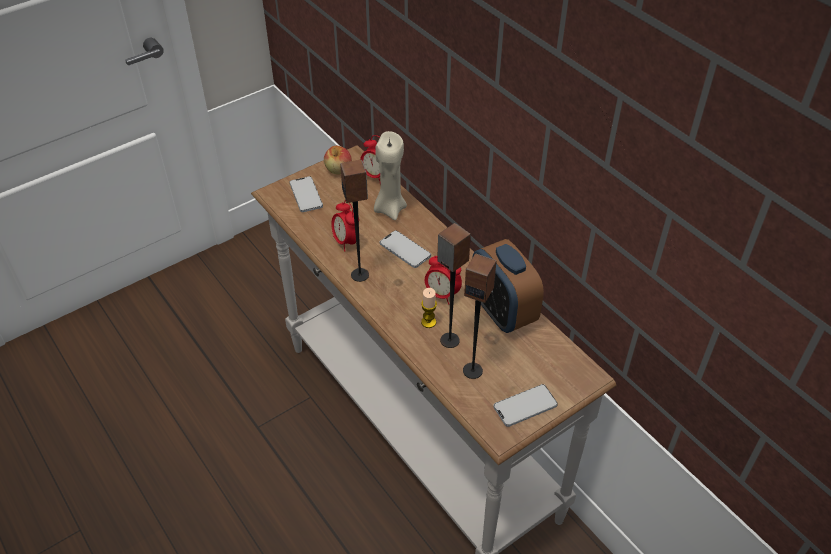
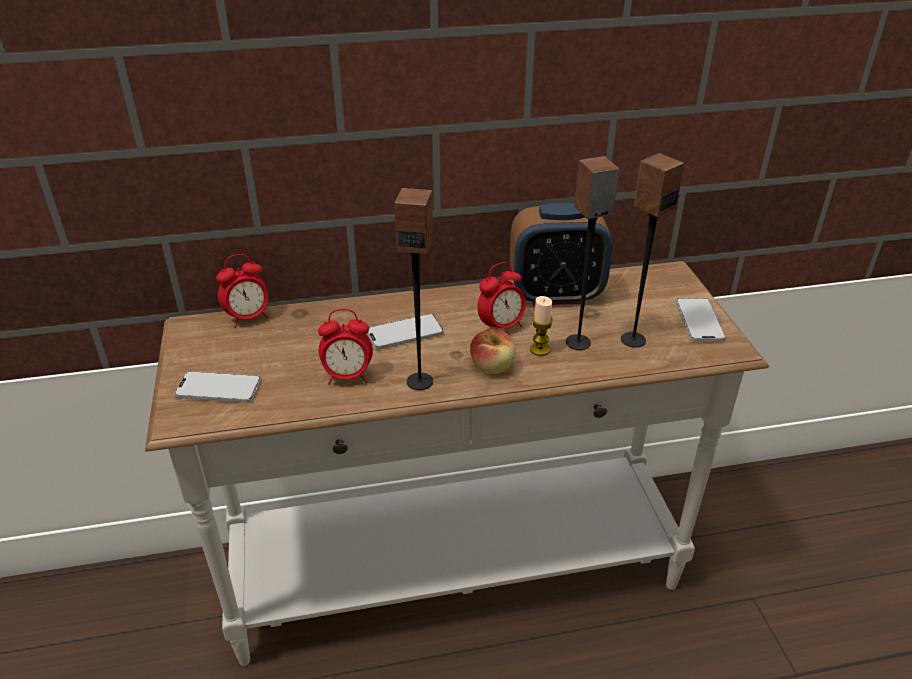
camera: 65 degrees left, 10 degrees down
apple [324,146,352,175] -> apple moved to [470,329,516,374]
beige candle [374,131,407,220] -> none

